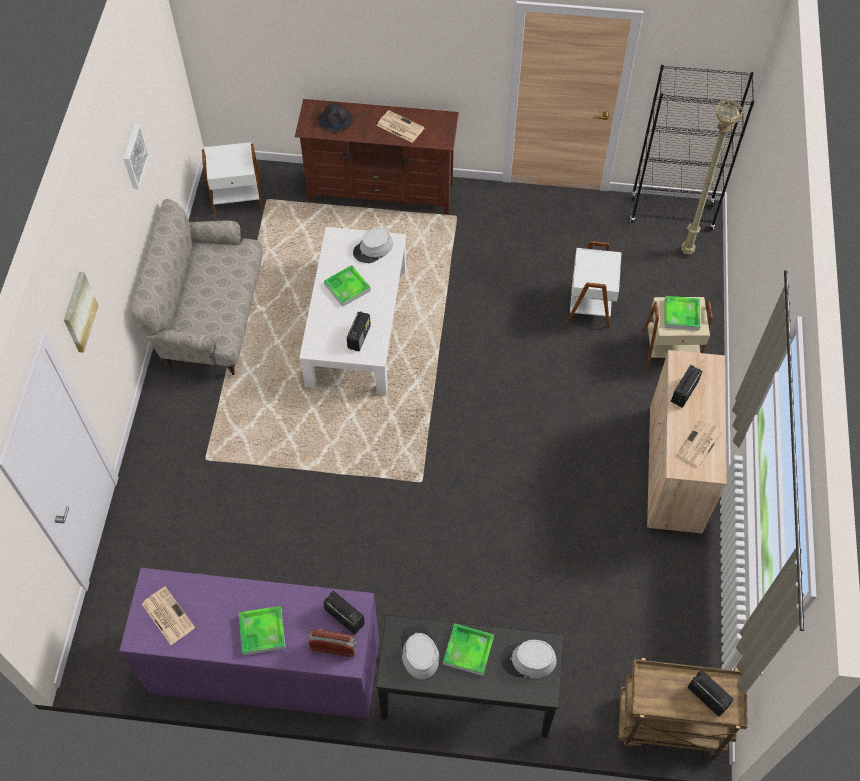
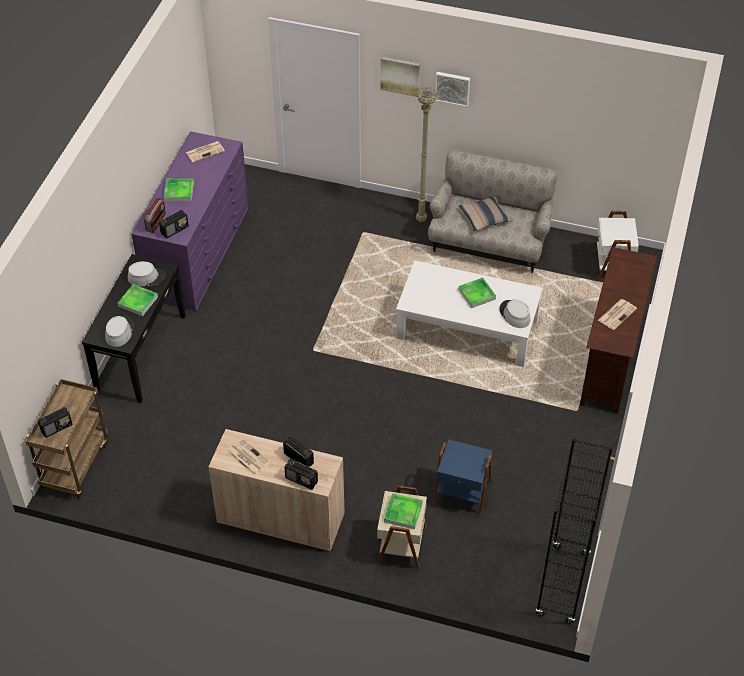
camera: 100 degrees right, 10 degrees down
picture [123,124,149,189] -> picture moved to [435,72,470,107]
black hat [318,103,353,133] -> none
radio [347,311,371,351] -> radio moved to [284,459,318,490]
white side table [566,241,622,329] -> blue side table [434,439,492,515]
beige floor lamp [681,100,744,255] -> beige floor lamp moved to [416,87,437,222]
none -> pillow [459,197,511,231]

